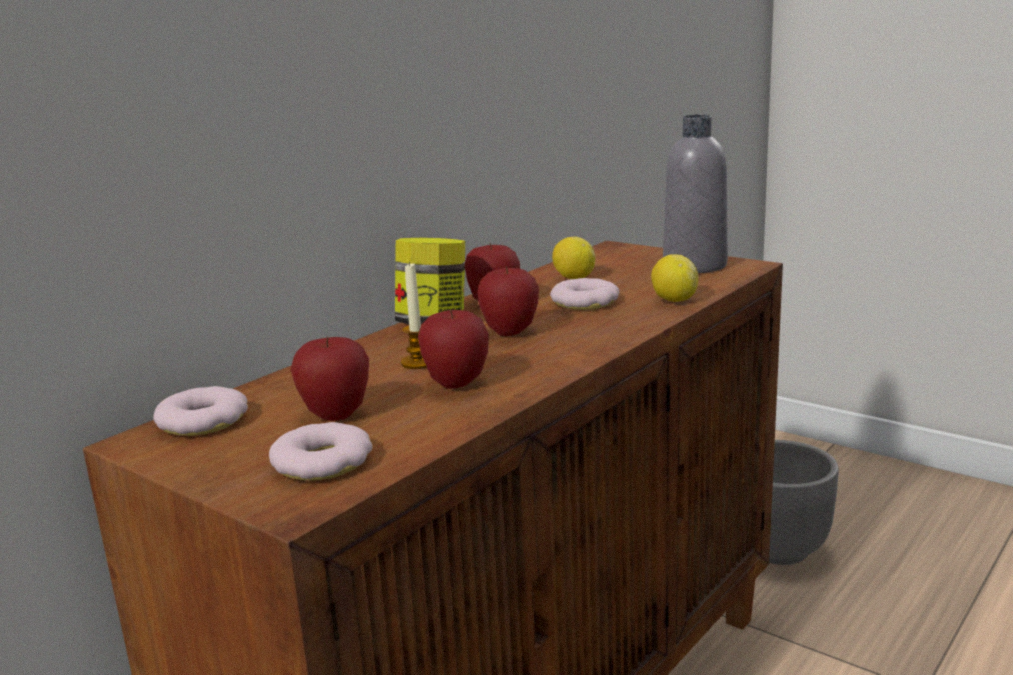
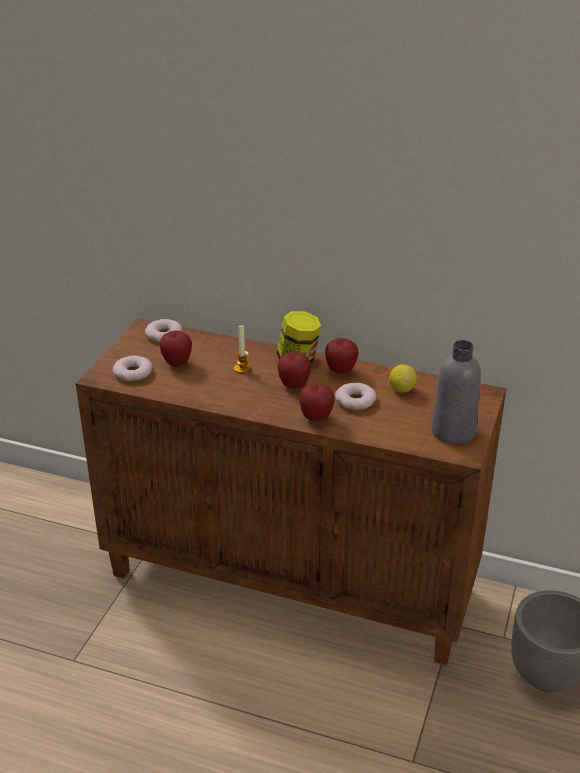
camera: 70 degrees right, 15 degrees up
apple [418,309,489,389] -> apple moved to [299,383,335,421]
lemon [651,254,699,302] -> none

